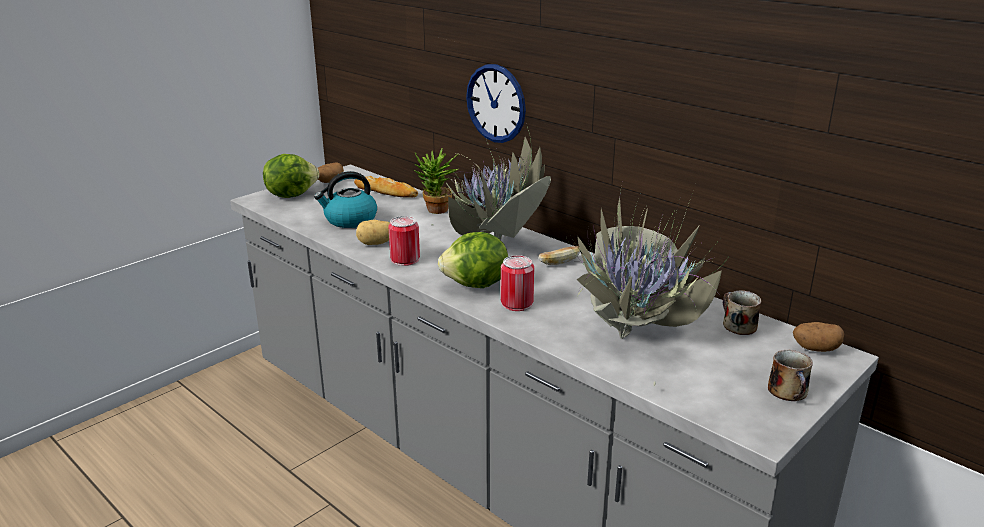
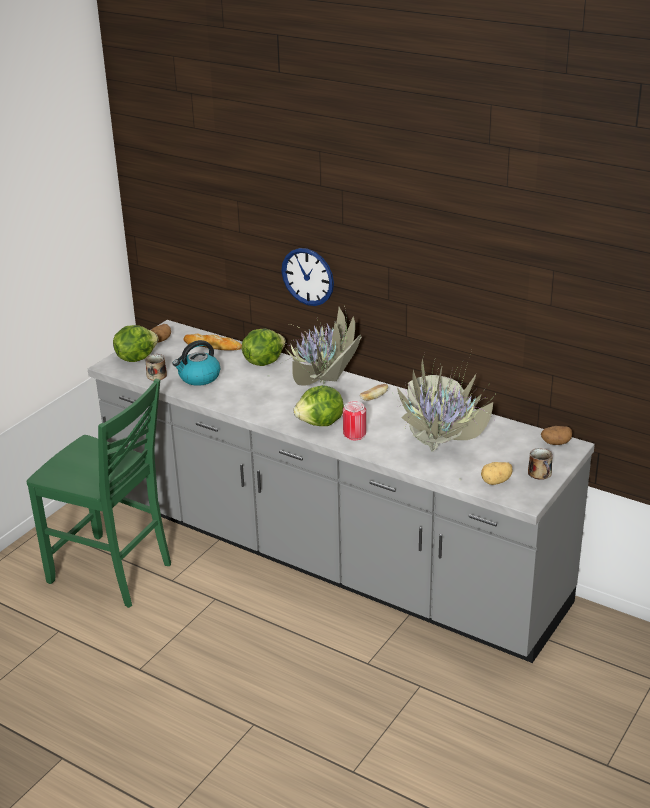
camera: 10 degrees left, 5 degrees up
potato [356,220,390,245] -> potato moved to [481,462,513,485]
can [388,216,420,266] -> none
potted plant [414,148,458,214] -> lettuce [242,329,286,366]
mug [723,290,761,335] -> mug moved to [145,354,167,381]
none -> green chair [26,379,171,608]

